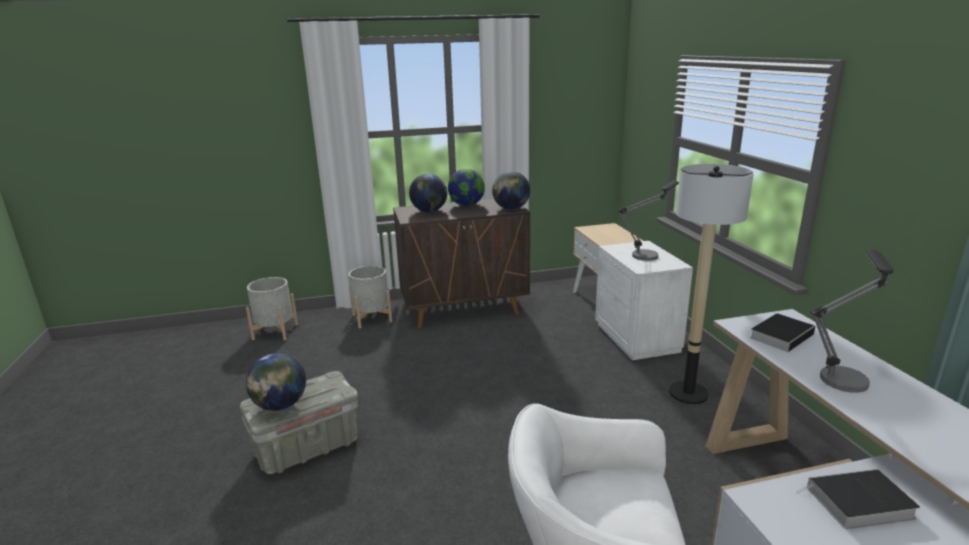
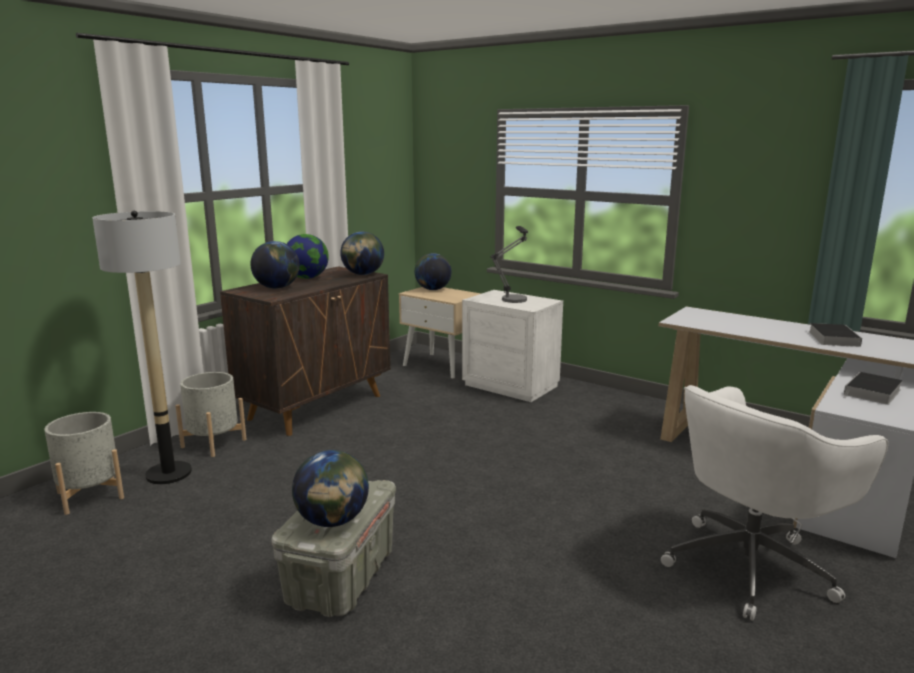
camera: 40 degrees left, 5 degrees down
floor lamp [669,164,754,405] -> floor lamp moved to [92,211,192,484]
book [750,313,815,352] -> book moved to [809,323,862,347]
table lamp [811,249,894,393] -> none
none -> globe [415,253,451,290]

